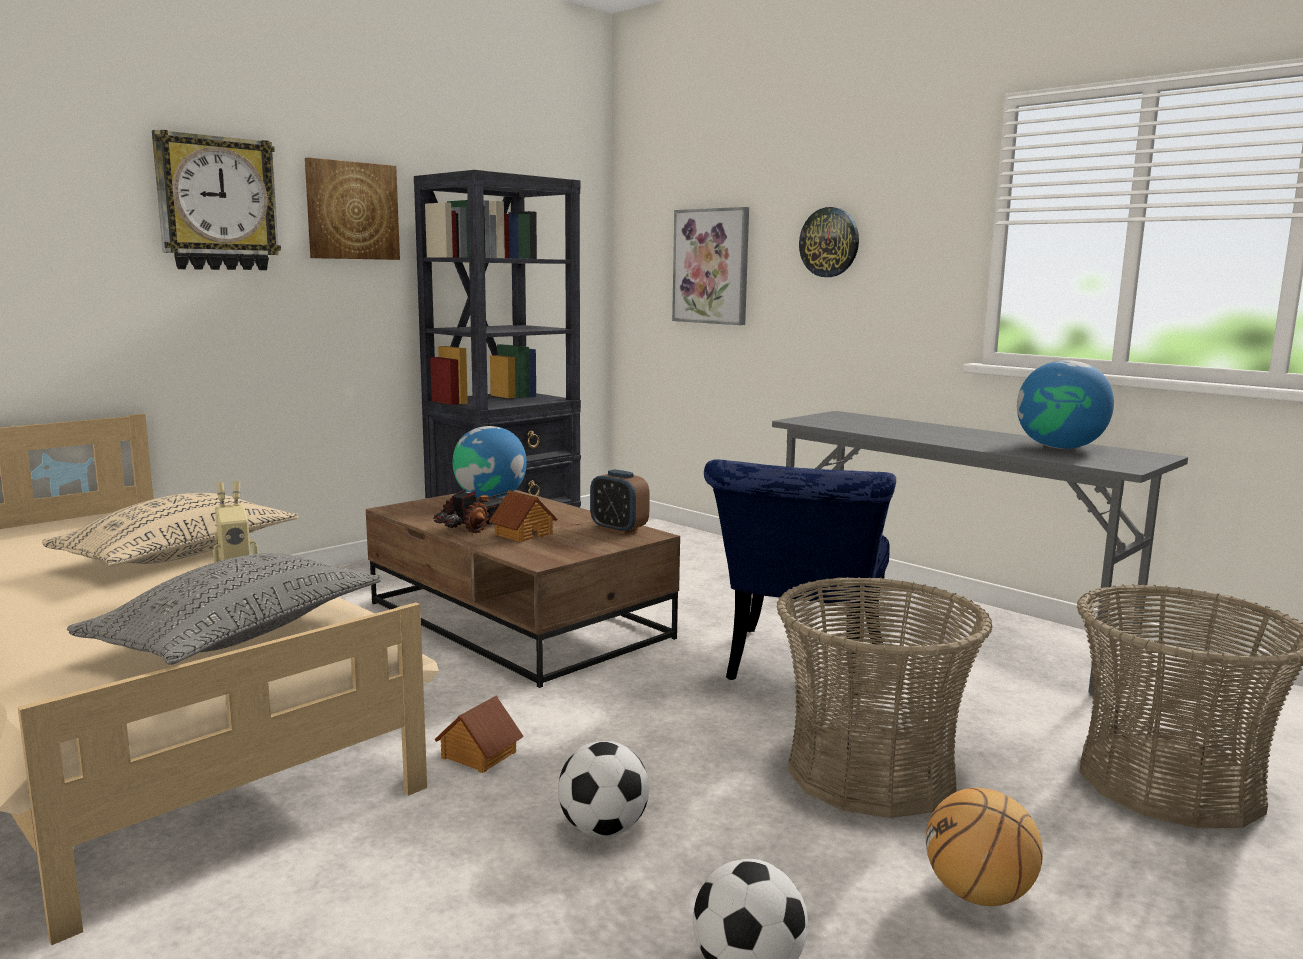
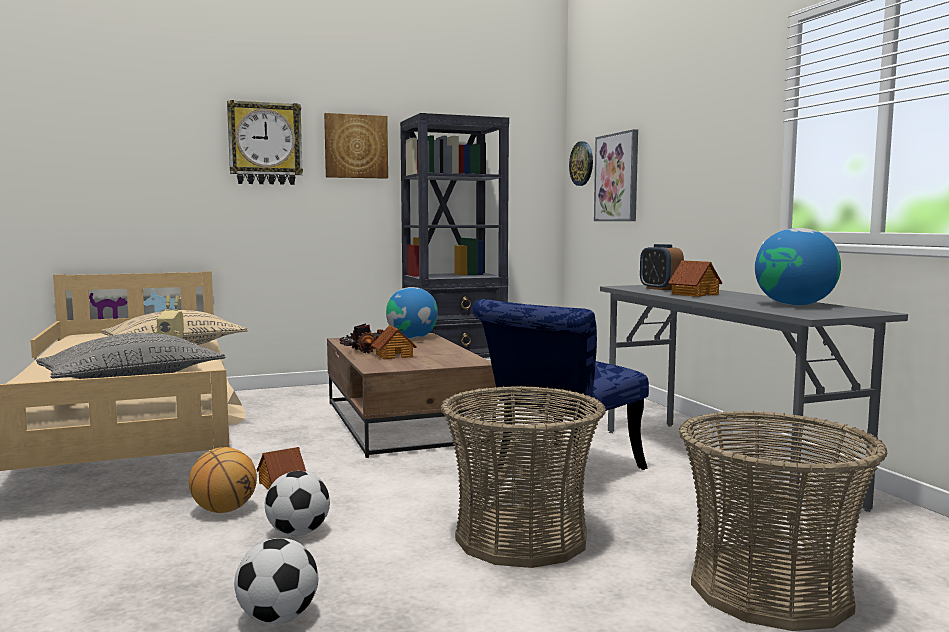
camera: 25 degrees right, 5 degrees down
alarm clock [590,469,650,534] -> alarm clock moved to [640,244,684,290]
wall clock [799,207,859,277] -> wall clock moved to [569,141,593,186]
basketball [926,788,1043,906] -> basketball moved to [189,447,257,513]
none -> toy house [668,260,722,297]

